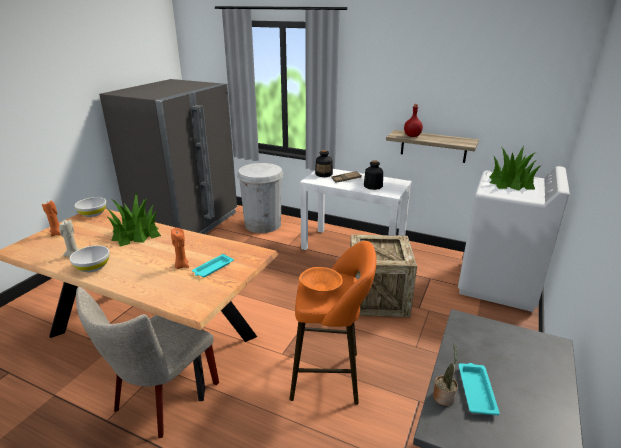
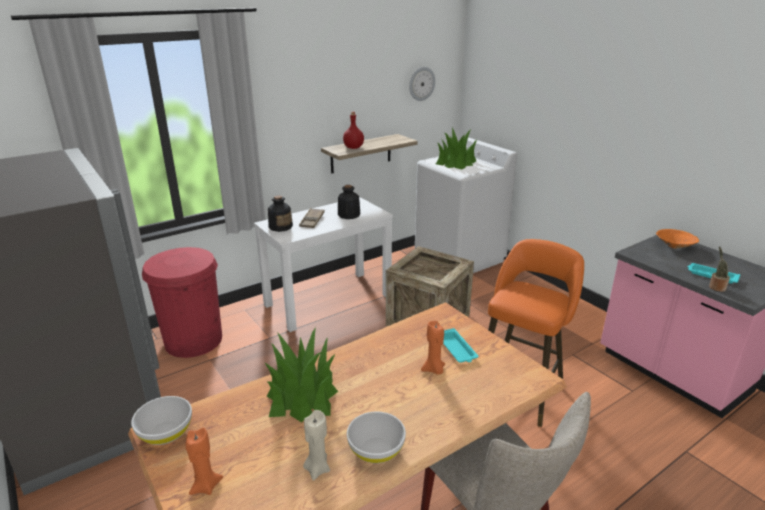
camera: 60 degrees left, 0 degrees up
white trash can [237,163,284,233] -> red trash can [142,247,222,358]
orange bowl [299,267,343,292] -> orange bowl moved to [656,229,699,248]
none -> wall clock [409,67,435,101]

